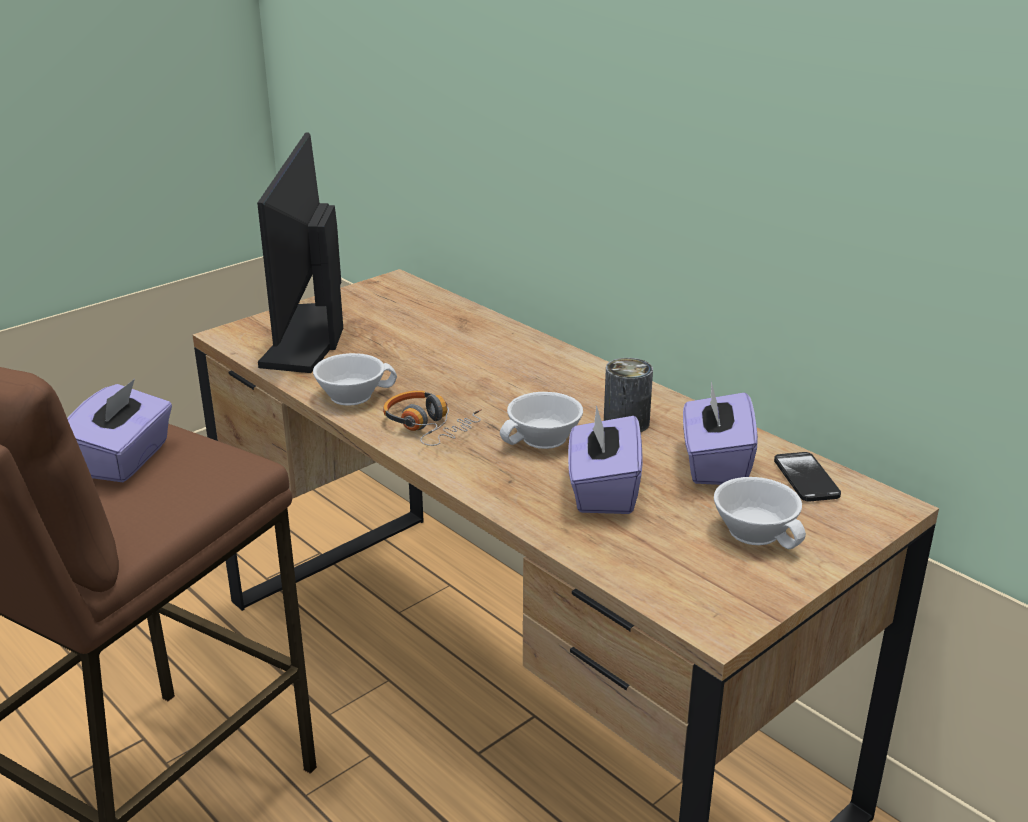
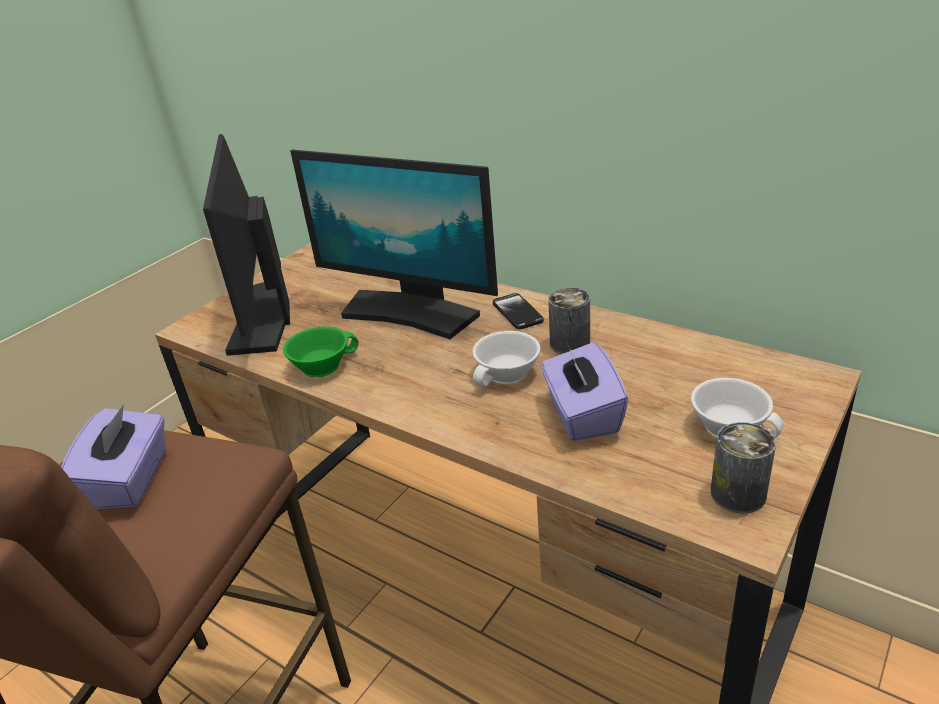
camera: 10 degrees left, 5 degrees up
white cup [313,353,397,406] -> green cup [283,327,359,377]
headphones [383,391,482,446] -> none
purple tissue box [683,382,758,485] -> none
phone [774,452,841,502] -> phone moved to [493,293,544,329]
none -> monitor [290,150,498,339]
none -> can [711,422,776,514]

